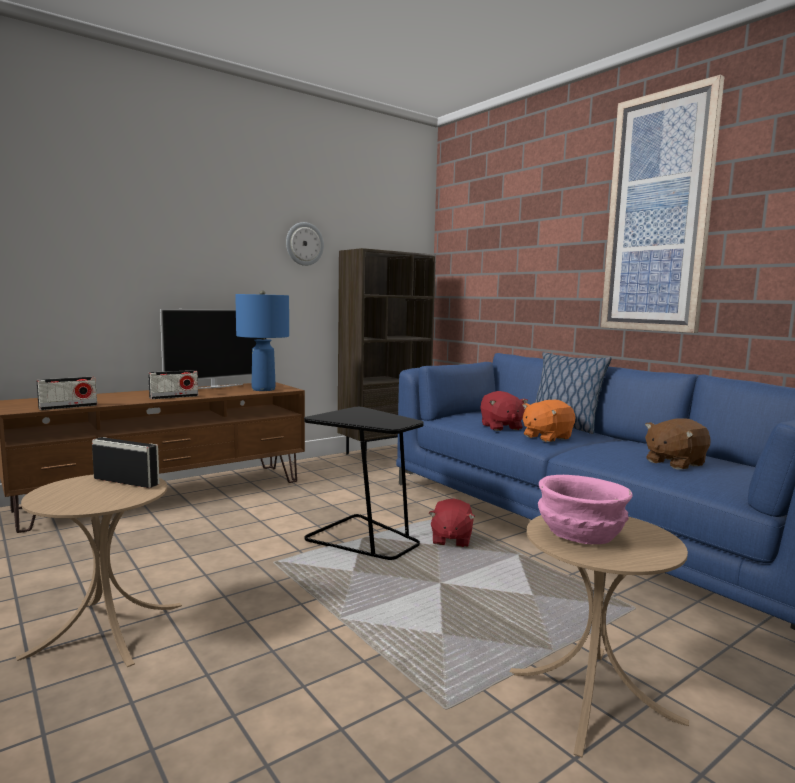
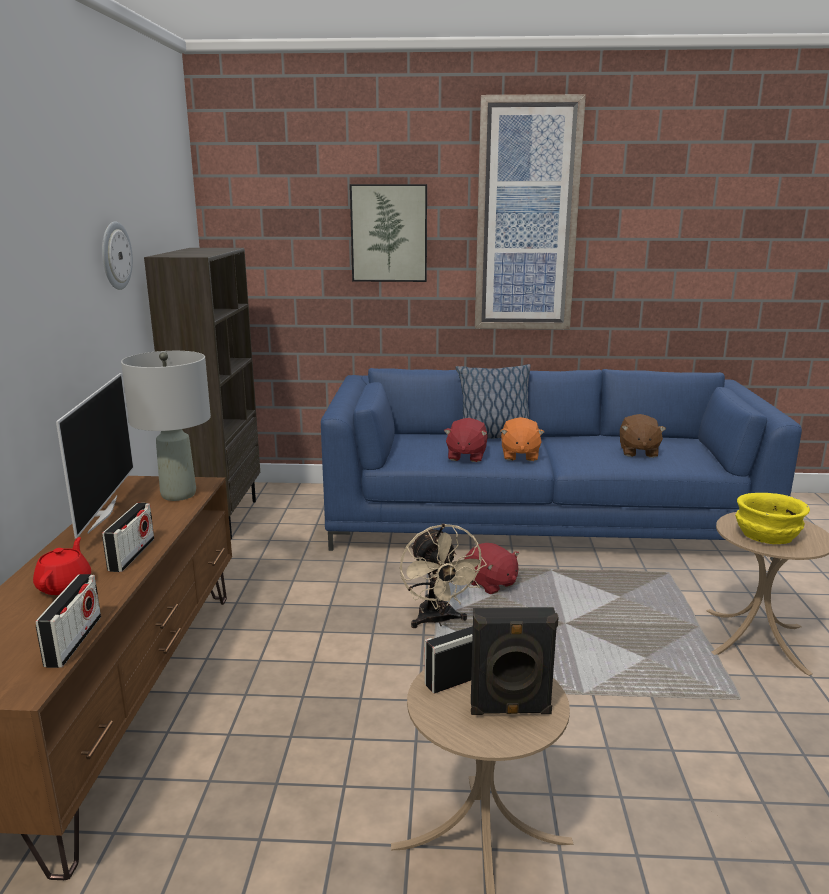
camera: 50 degrees left, 10 degrees up
blue table lamp [235,290,289,391] -> grey table lamp [121,351,211,501]
black side table [304,407,423,560] -> beige fan [400,524,487,628]
red plush toy [480,391,528,431] -> red plush toy turned 75 degrees clockwise [444,418,488,462]
pink bowl [538,475,633,544] -> yellow bowl [735,493,810,544]
none -> red teapot [33,537,91,595]
none -> picture [350,184,427,282]
none -> black speaker [471,607,559,715]

